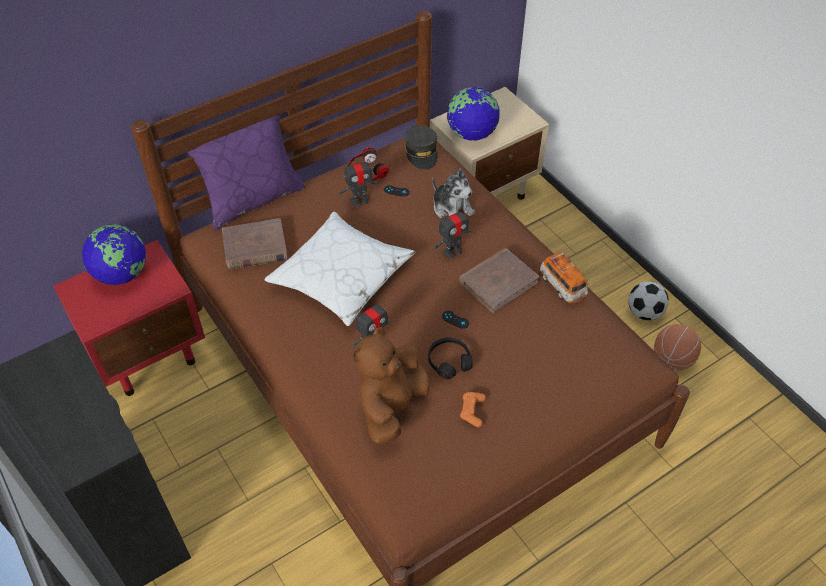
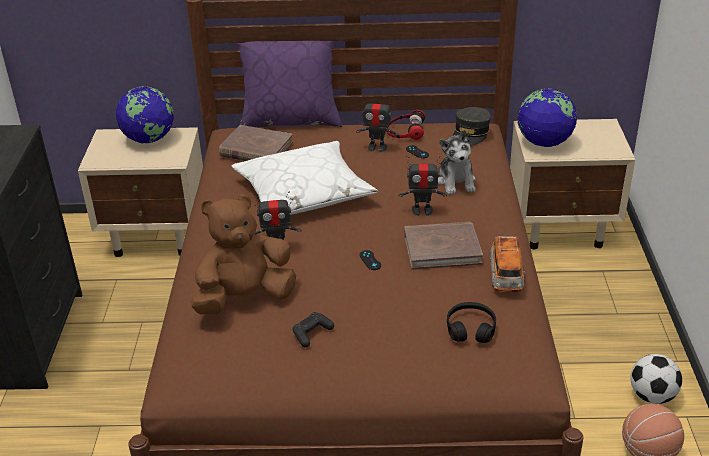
camera: 35 degrees right, 15 degrees down
red nightstand [53,240,205,396] -> beige nightstand [78,127,203,257]
black headphones [428,337,472,379] -> black headphones moved to [447,302,496,343]
orange game controller [460,392,486,427] -> black game controller [293,312,334,347]

